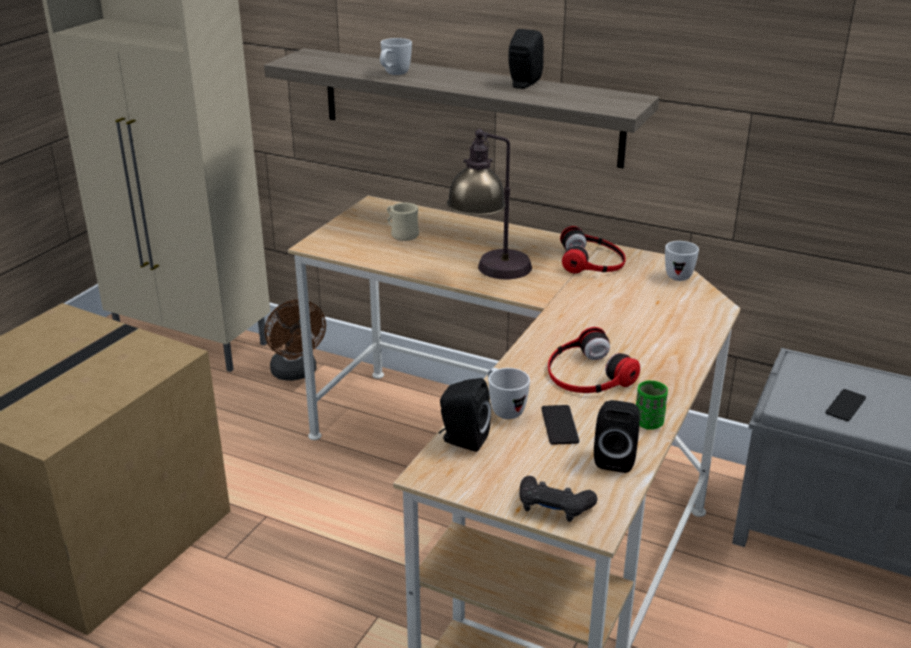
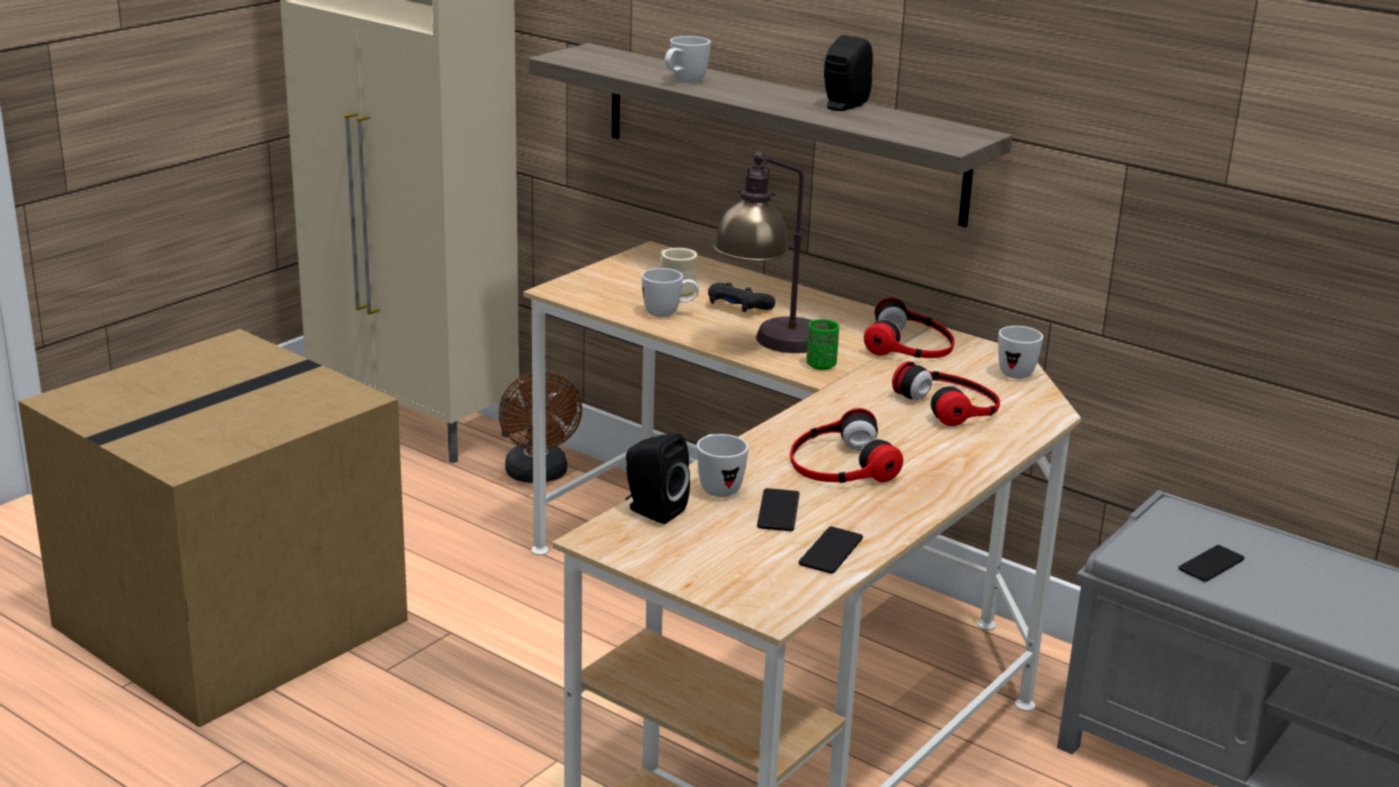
camera: 10 degrees right, 5 degrees down
black game controller [519,476,597,522] -> black game controller moved to [708,282,775,312]
black speaker [594,400,640,473] -> phone [799,527,863,574]
green cup [636,380,668,430] -> green cup moved to [806,319,839,370]
none -> white mug [642,268,699,317]
none -> headphones [892,361,1000,426]

